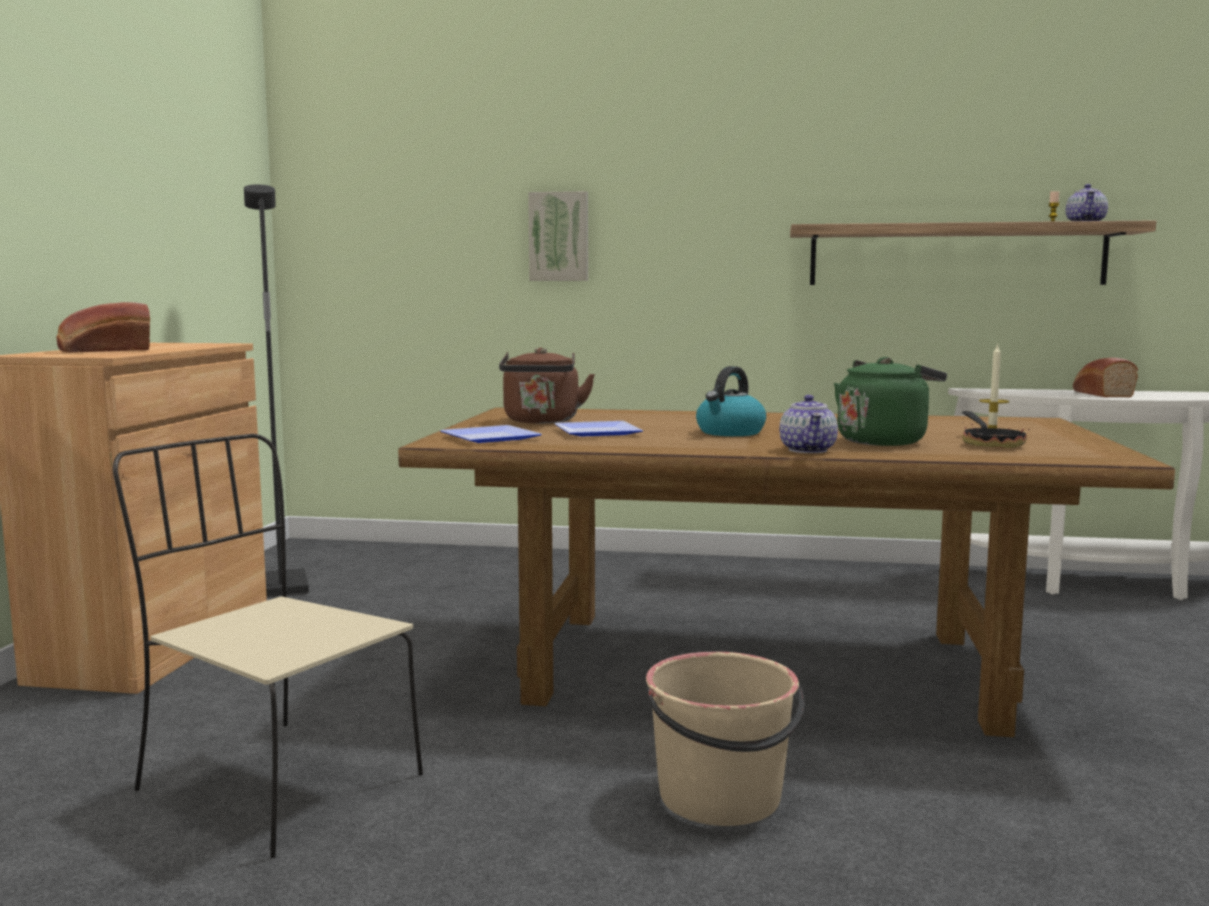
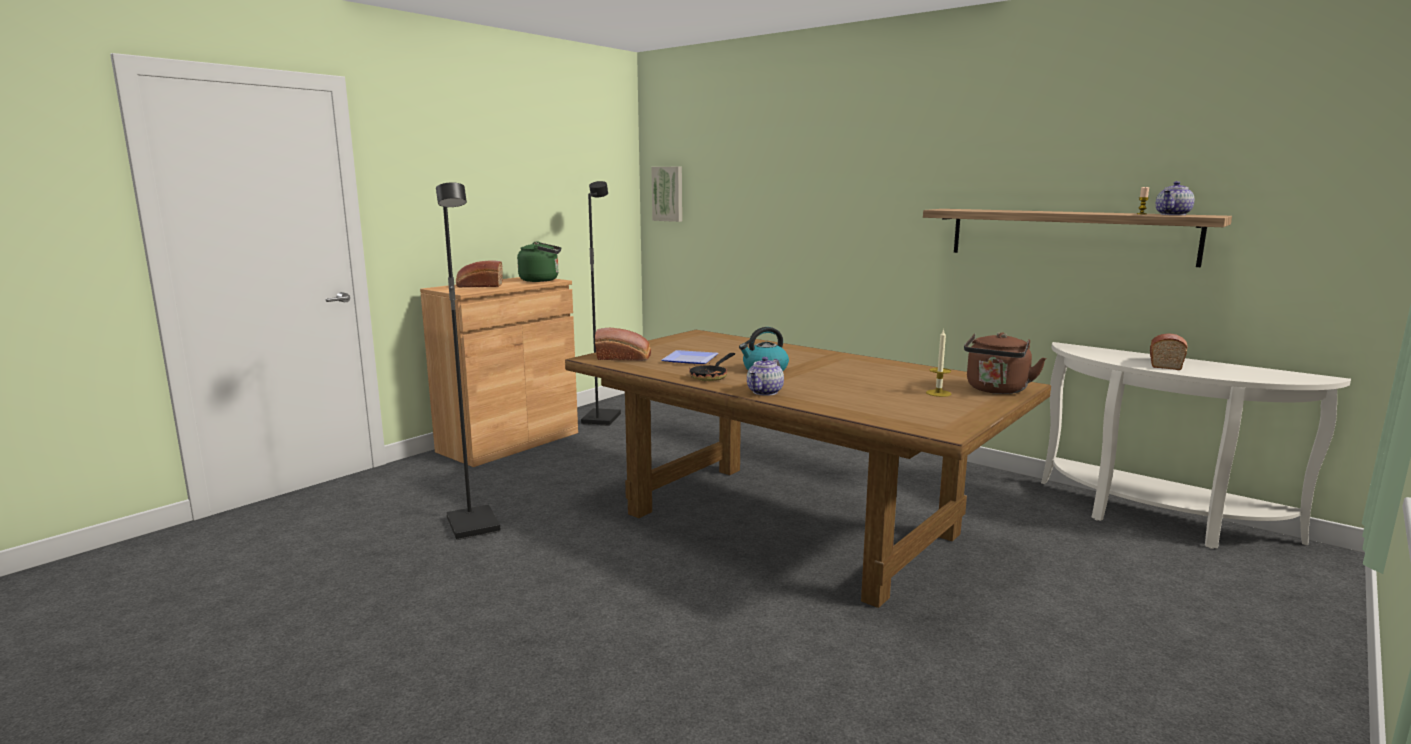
camera: 30 degrees right, 5 degrees up
beige chair [113,434,423,858] -> black floor lamp [436,183,501,540]
plate [440,425,542,443] -> bread [595,328,651,361]
brown kettle [499,347,595,424] -> brown kettle moved to [964,332,1046,394]
picture [528,191,588,281] -> picture moved to [651,167,682,222]
beige bucket [646,652,805,826] -> none
green kettle [834,357,947,446] -> green kettle moved to [517,241,561,282]
frying pan [962,411,1030,448] -> frying pan moved to [689,353,735,381]

